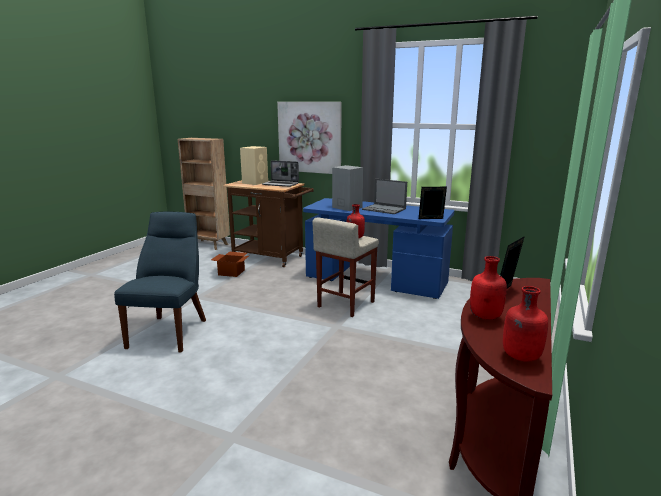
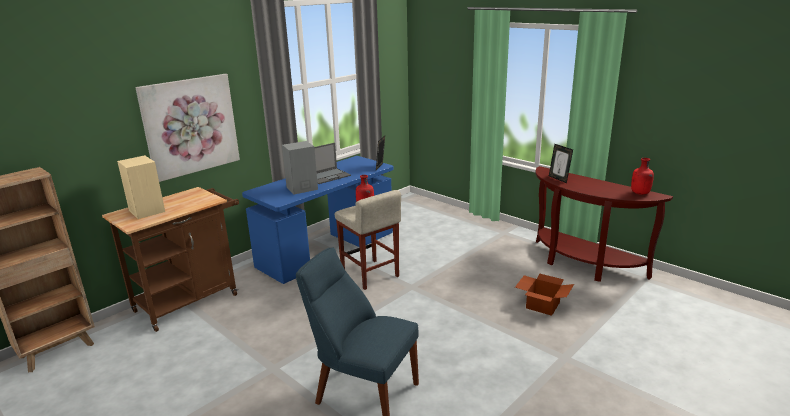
camera: 70 degrees left, 5 degrees up
cardboard box [211,252,250,277] -> cardboard box moved to [515,274,574,316]
laptop [262,160,299,187] -> none
red bottle [470,256,507,320] -> none

